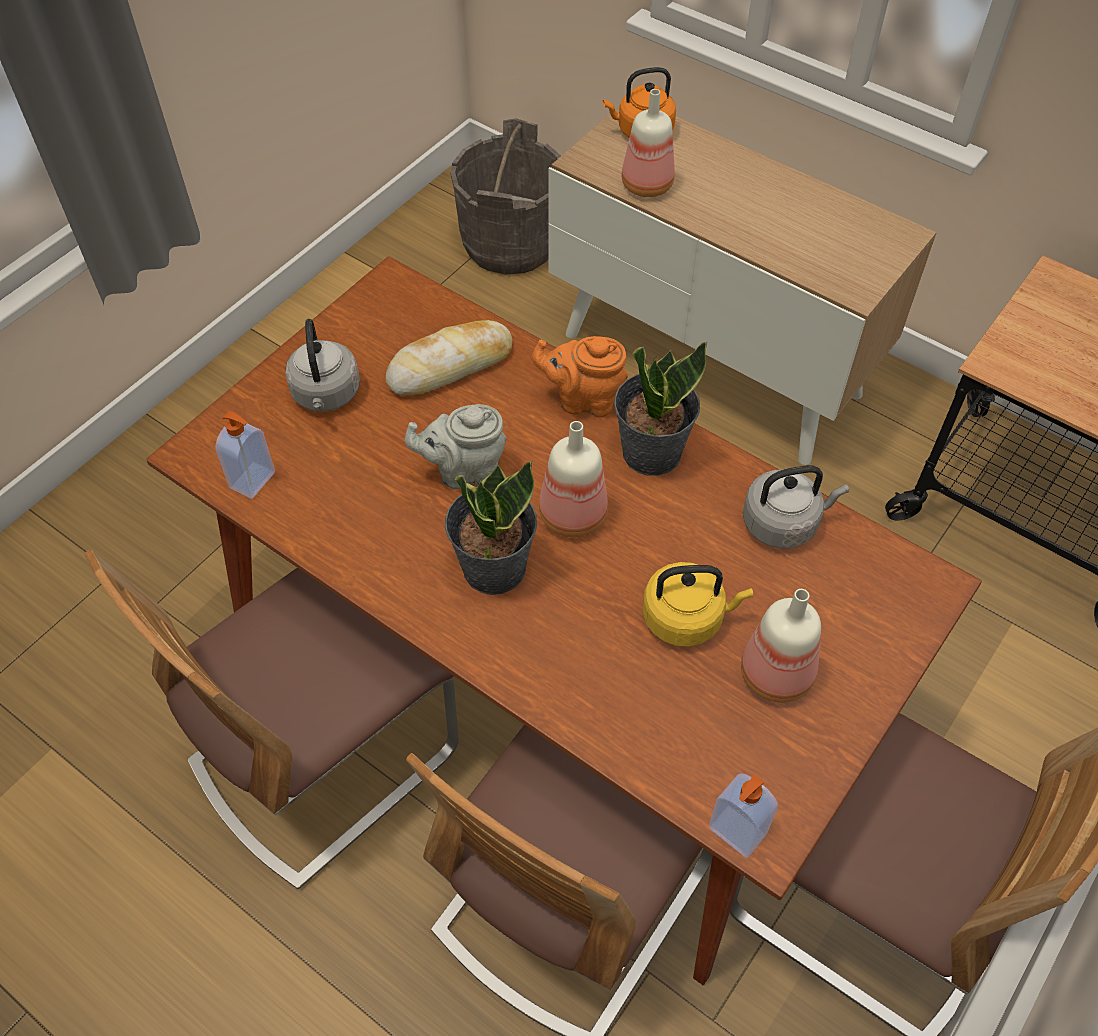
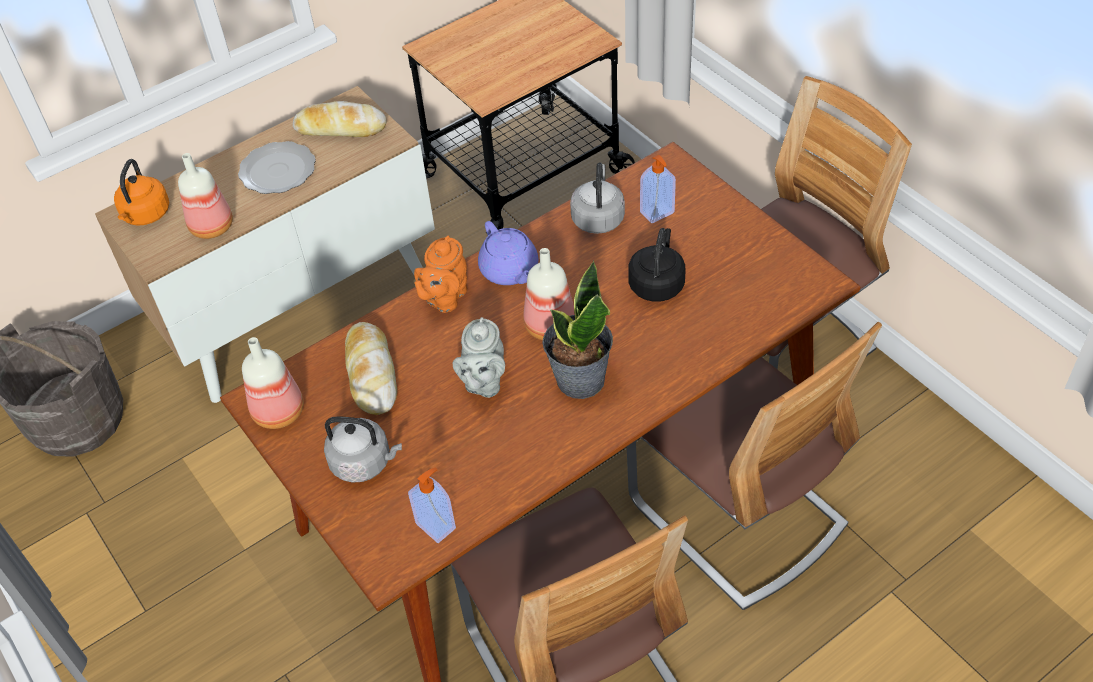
camera: 70 degrees left, 5 degrees down
potted plant [614,342,707,476] -> purple teapot [478,221,539,285]
yellow kettle [643,562,753,647] -> black kettle [628,228,685,302]
soap dispenser [709,773,778,858] -> soap dispenser moved to [640,155,676,223]
bottle [741,589,821,703] -> bottle moved to [242,337,304,429]
none -> plate [238,141,316,194]
none -> bread [293,101,386,137]

